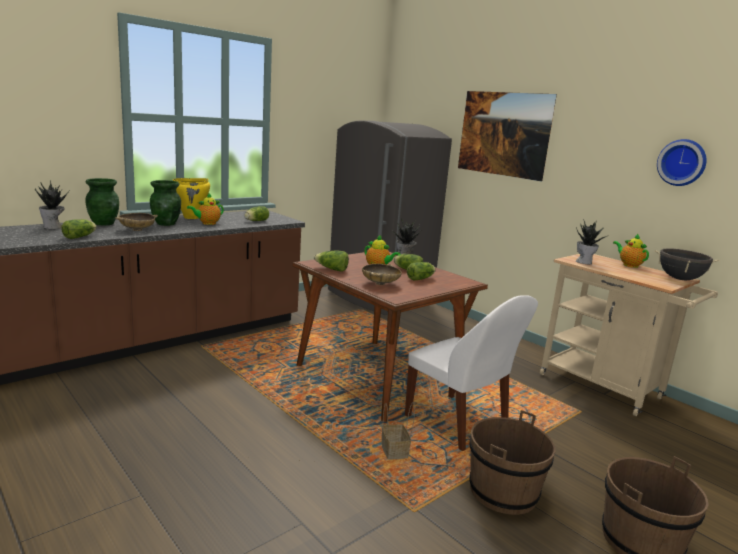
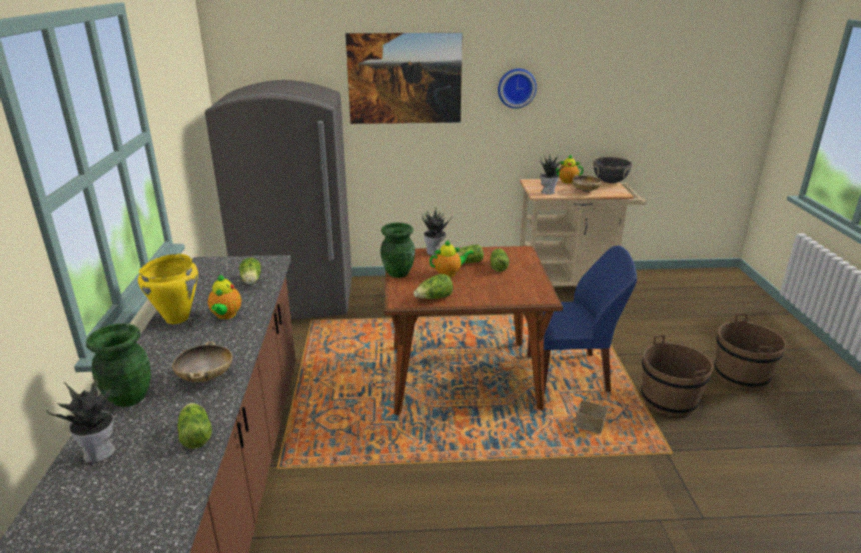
camera: 50 degrees left, 10 degrees up
green vase [150,180,181,226] -> green vase moved to [380,223,415,278]
beige bowl [362,264,402,285] -> beige bowl moved to [572,175,602,193]
white chair [405,295,538,451] -> blue chair [527,246,637,394]
wall clock [657,139,706,186] -> wall clock moved to [498,68,537,108]

